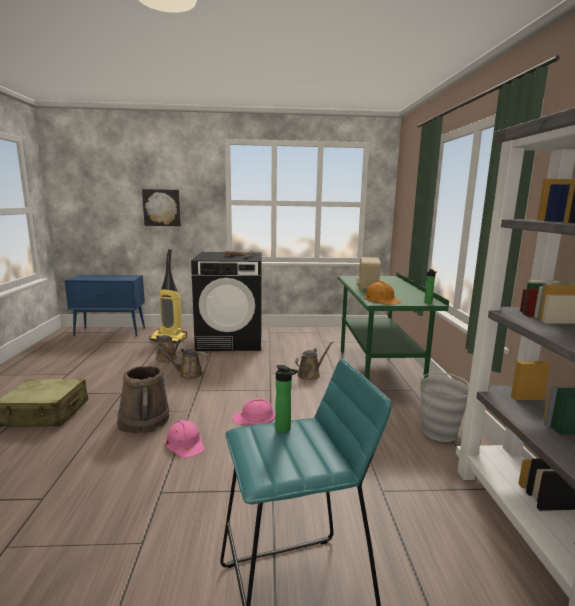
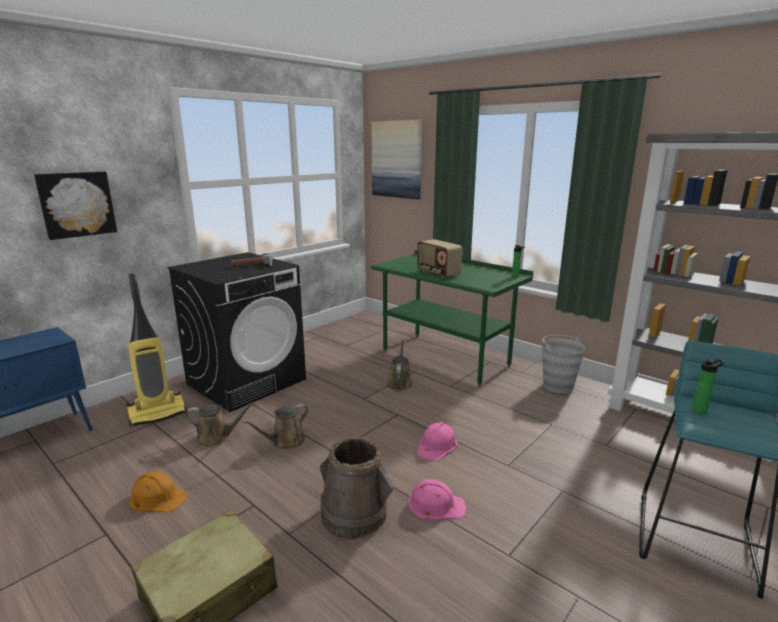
camera: 45 degrees left, 5 degrees up
orange hard hat [364,281,401,305] -> orange hard hat moved to [130,472,188,512]
none -> picture [371,120,422,199]

